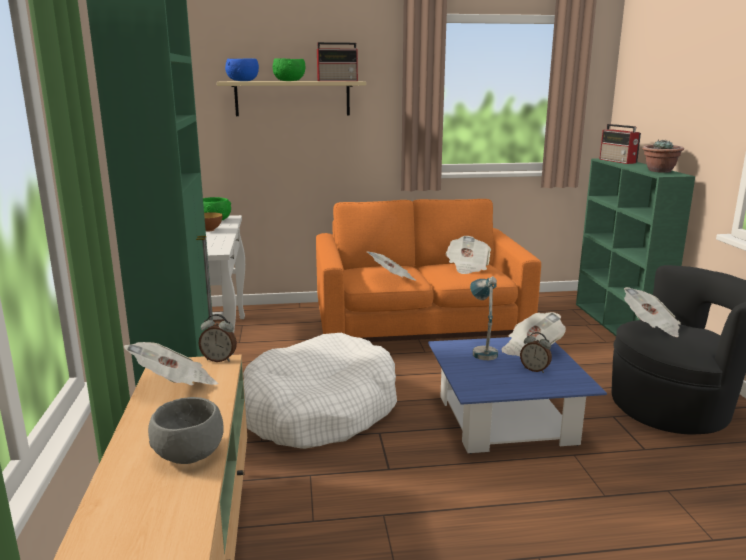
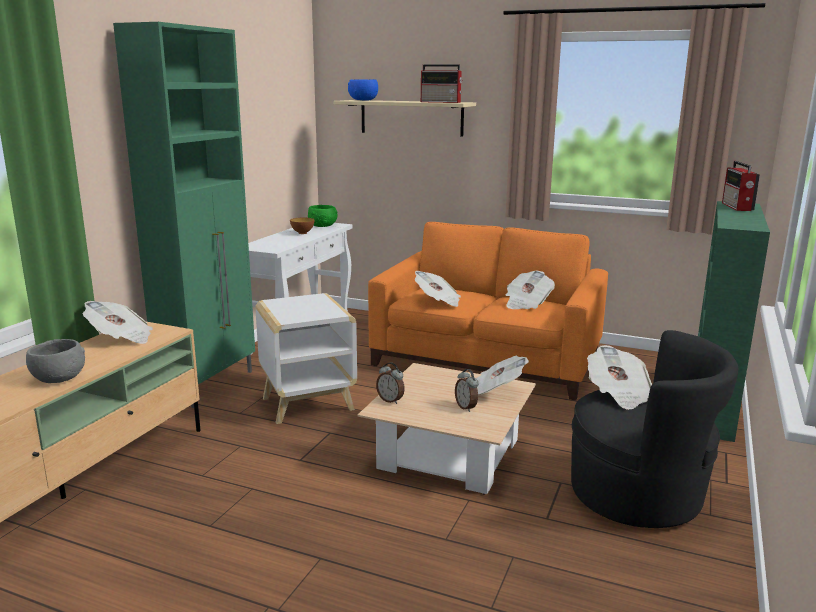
camera: 30 degrees right, 0 degrees up
alarm clock [198,314,237,362] -> alarm clock moved to [376,362,405,404]
white dog bed [243,333,397,449] -> white side table [255,293,357,424]
green bowl [273,58,306,81] -> none
blue coffee table [428,337,607,454] -> beige coffee table [358,363,536,495]
table lamp [470,277,498,360] -> none
potted plant [642,140,684,173] -> none

